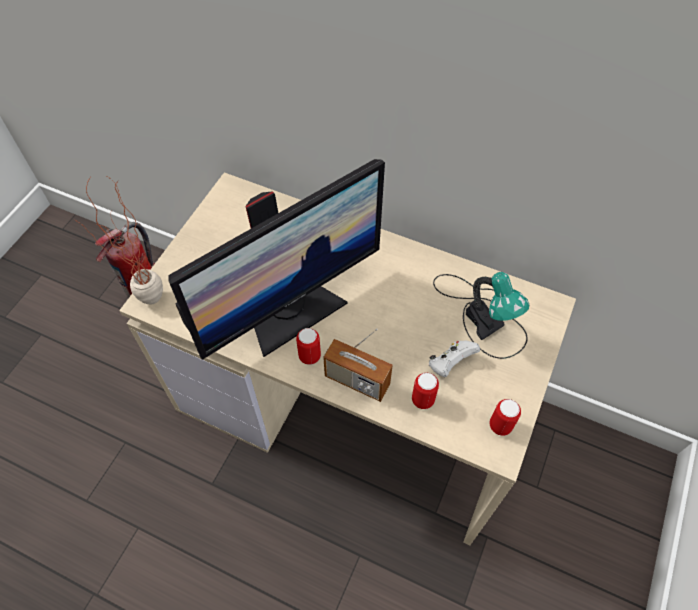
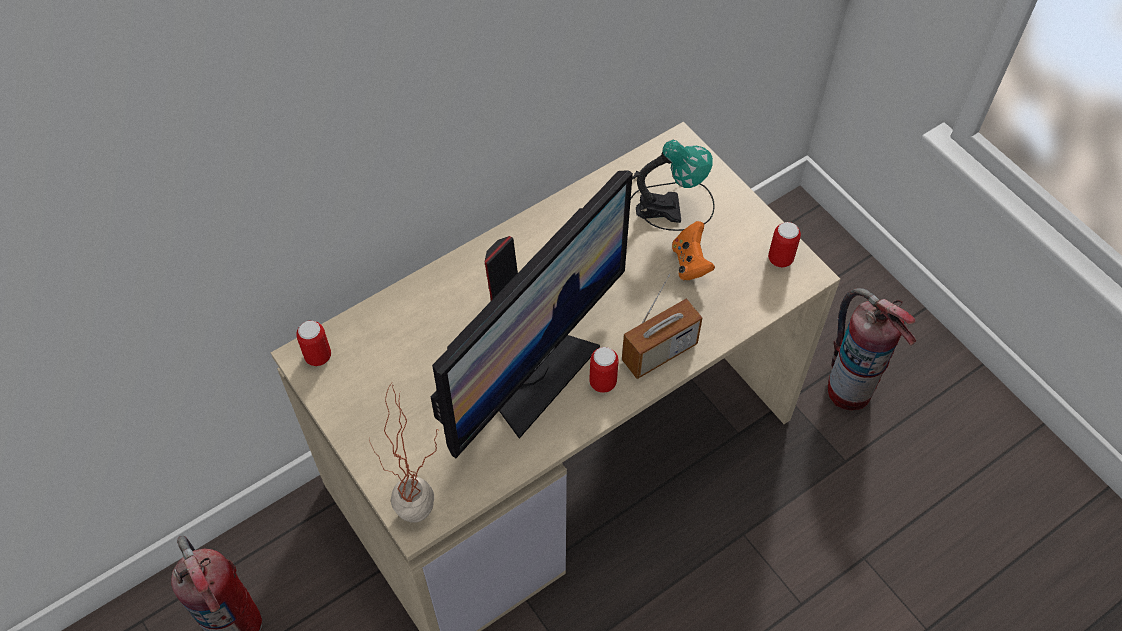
camera: 60 degrees left, 0 degrees up
monitor [168,159,385,360] -> monitor turned 45 degrees clockwise [431,170,633,458]
can [412,373,439,409] -> can moved to [296,321,331,366]
white game controller [429,341,480,377] -> orange game controller [672,221,715,281]
none -> fire extinguisher [828,288,916,410]

